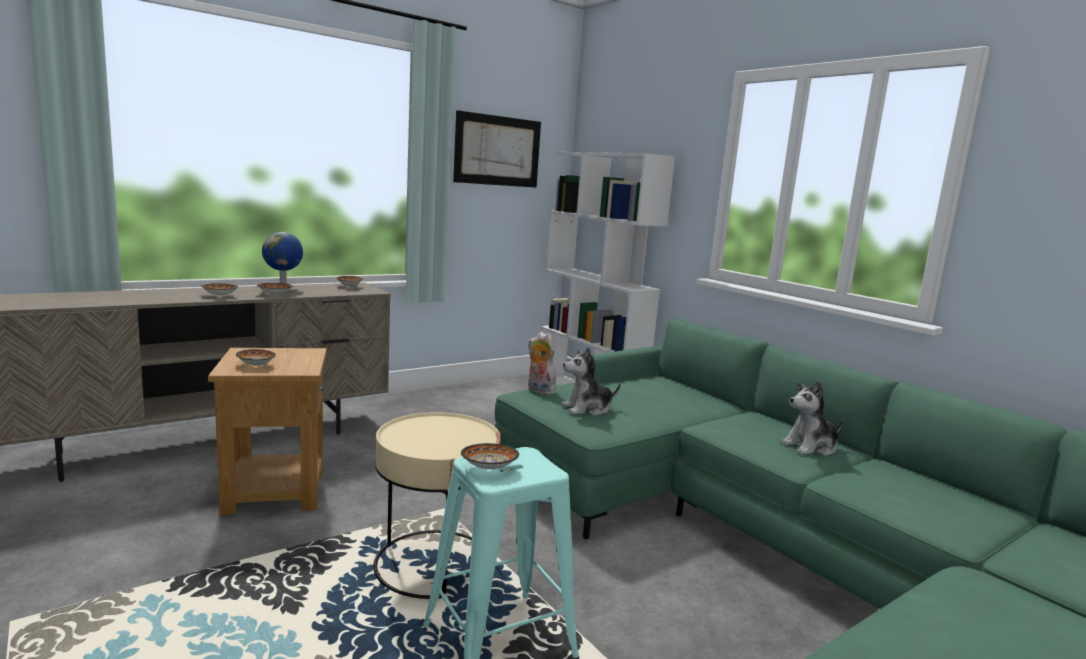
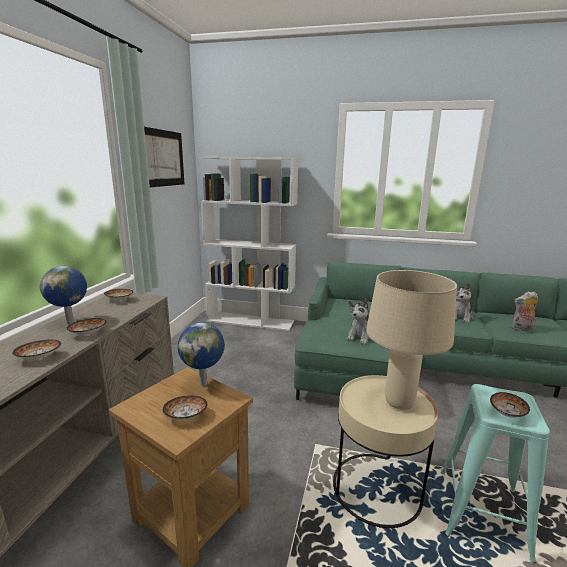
camera: 40 degrees left, 5 degrees up
plush toy [528,332,556,395] -> plush toy moved to [511,291,538,332]
none -> globe [178,323,225,386]
none -> beige table lamp [366,270,457,410]

